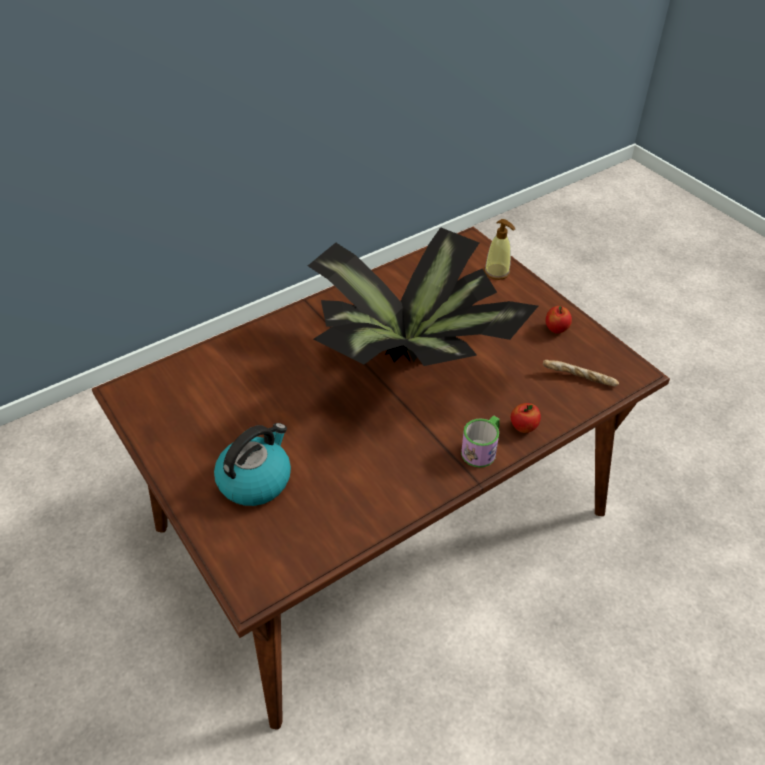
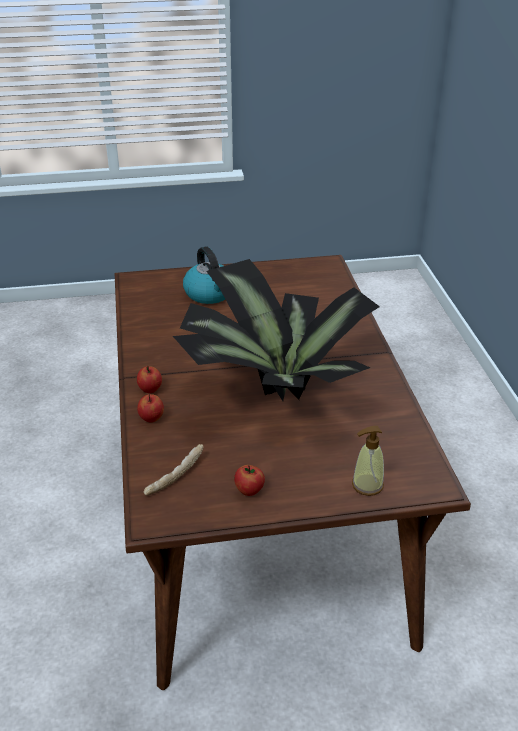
camera: 115 degrees right, 10 degrees down
mug [461,416,500,468] -> apple [137,366,162,393]

